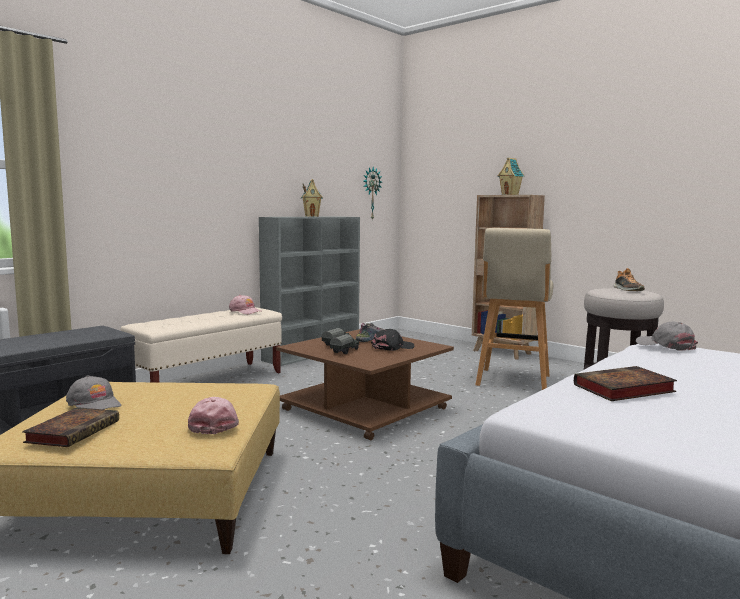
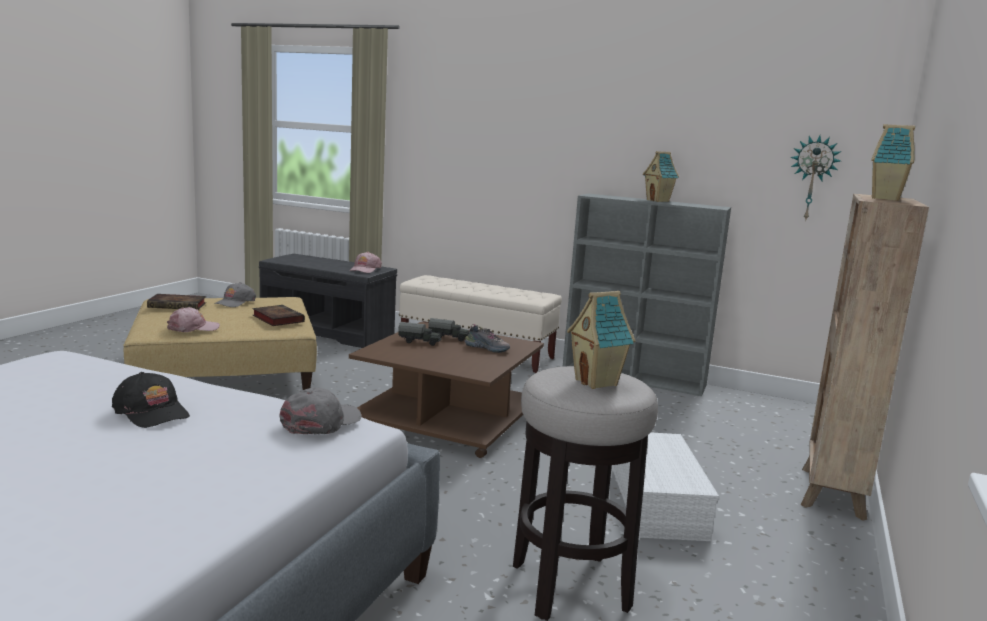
camera: 70 degrees right, 5 degrees up
pink cap [229,295,263,314] -> pink cap moved to [349,252,382,273]
black cap [371,329,414,351] -> black cap moved to [112,372,190,428]
beige stool [475,228,553,390] -> white storage box [613,432,719,541]
book [574,366,677,401] -> book moved to [252,305,305,326]
shoe [613,268,645,291] -> toy house [567,291,635,389]

